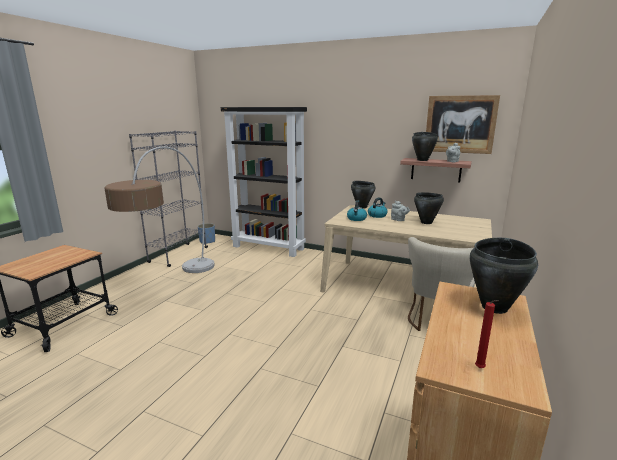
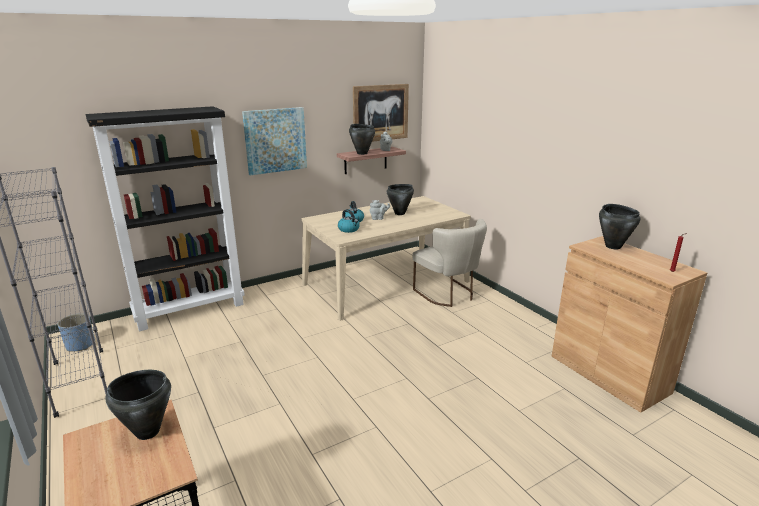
camera: 55 degrees left, 5 degrees up
floor lamp [104,146,215,273] -> none
black cooking pot [351,181,376,209] -> black cooking pot moved to [105,370,171,440]
none -> picture [242,107,307,175]

